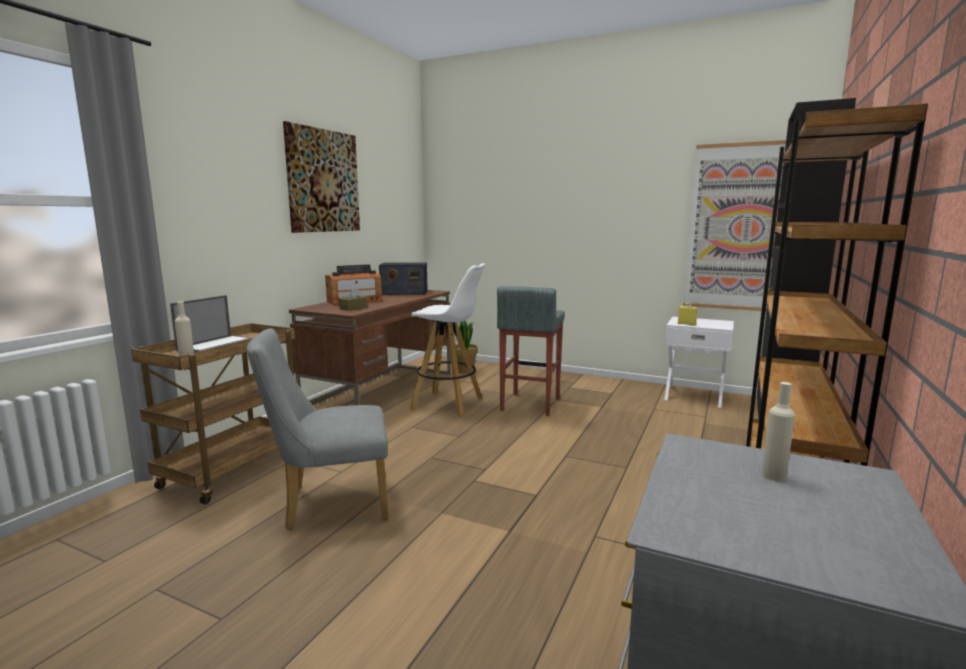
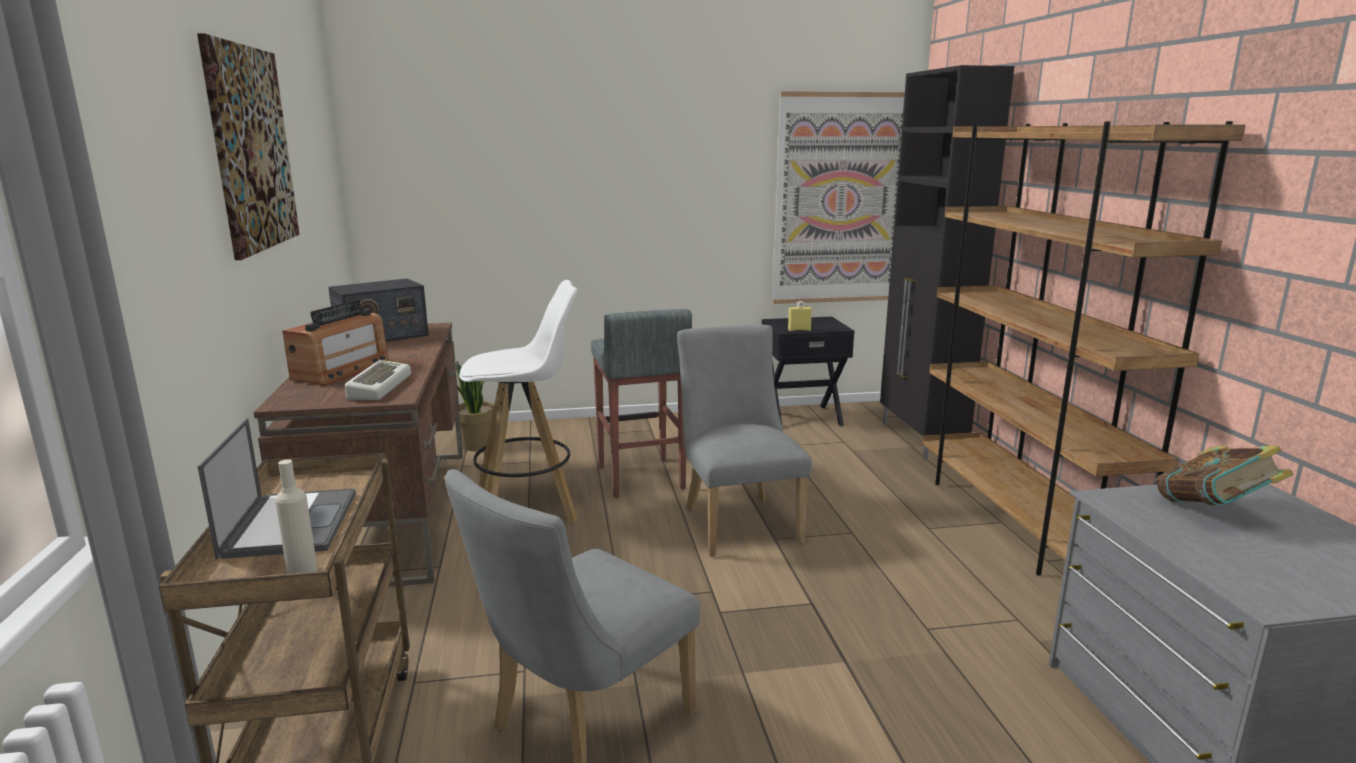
camera: 35 degrees left, 5 degrees up
brown tissue box [339,287,367,311] -> keyboard [345,360,411,400]
white nightstand [664,317,734,408] -> black nightstand [762,317,855,427]
beige bottle [761,382,795,481] -> book [1157,446,1293,505]
none -> grey chair [677,325,812,556]

